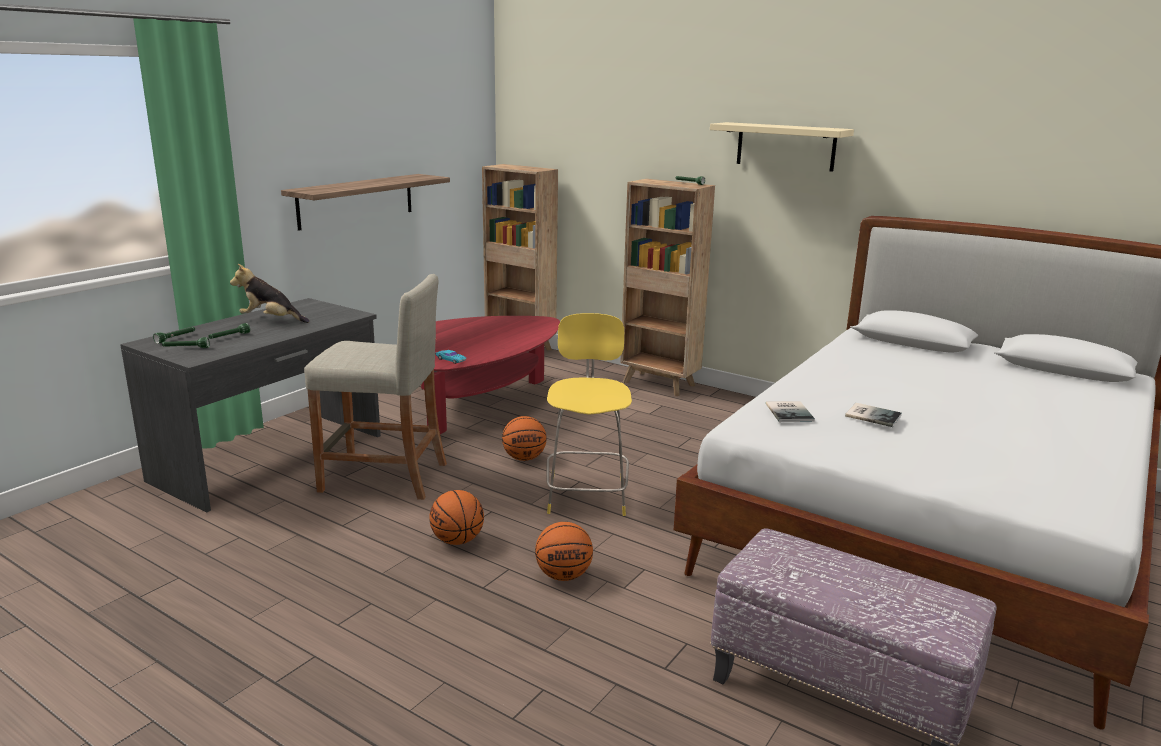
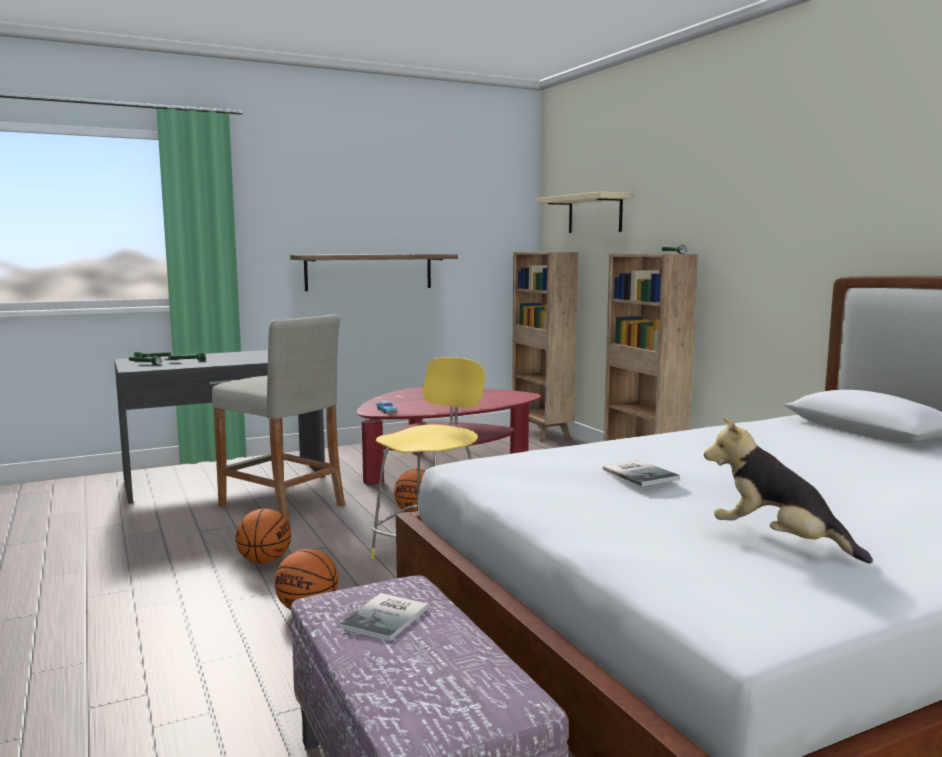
camera: 30 degrees right, 10 degrees down
plush toy [230,264,309,323] -> plush toy moved to [704,417,873,563]
beige shelf [710,122,854,172] -> beige shelf moved to [536,192,632,233]
book [766,401,815,422] -> book moved to [339,593,428,641]

